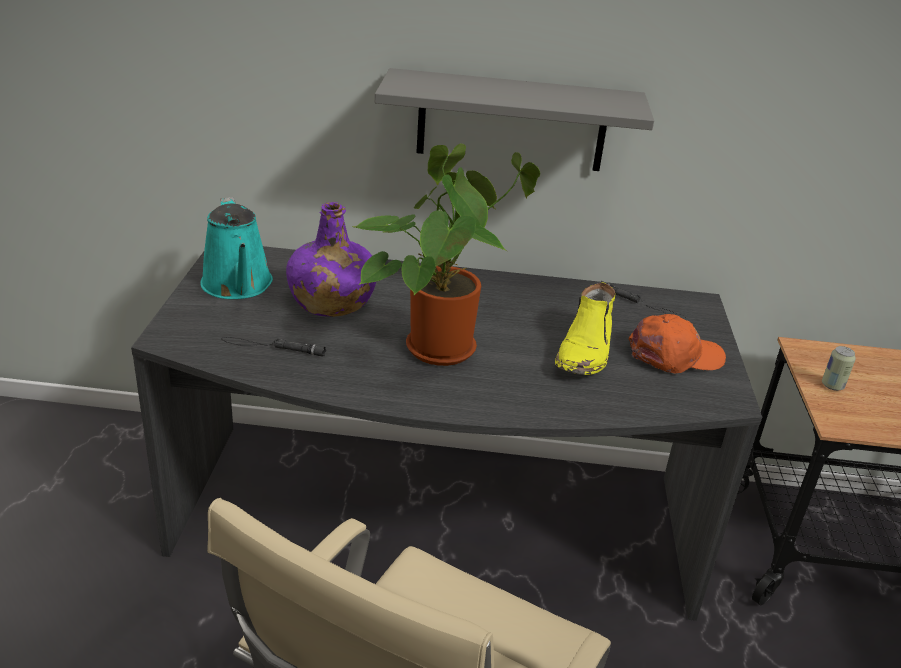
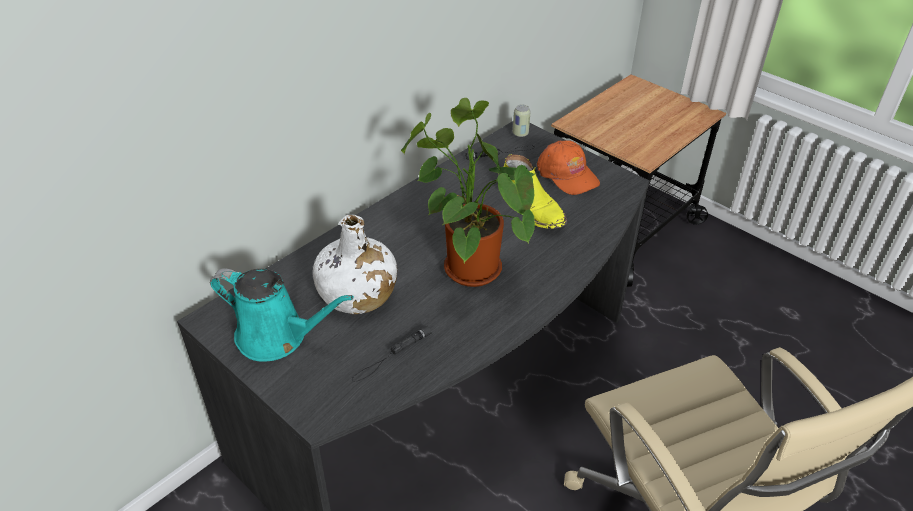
camera: 50 degrees left, 10 degrees up
purple bottle [286,202,376,317] -> white bottle [313,214,397,314]
grey shelf [375,68,654,171] -> none
orange cap [628,314,726,374] -> orange cap turned 120 degrees clockwise [537,140,600,195]
can [822,346,856,391] -> can moved to [513,104,531,137]

